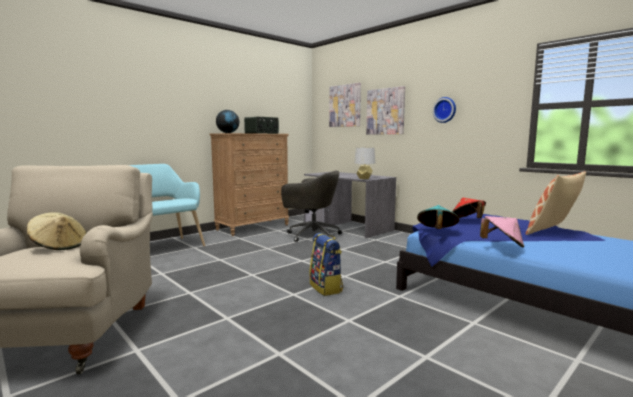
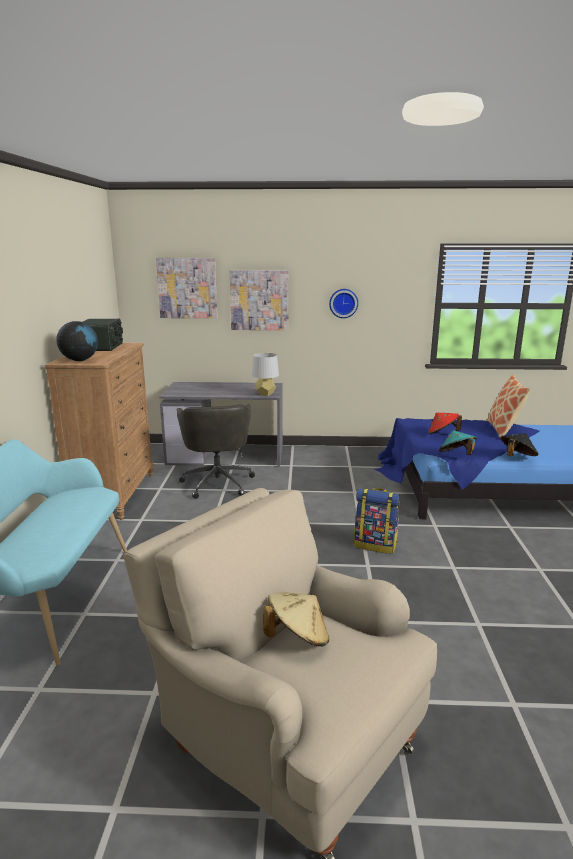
camera: 45 degrees left, 10 degrees up
grey office chair [281,170,342,242] -> grey office chair turned 105 degrees clockwise [177,405,255,499]
pink hat [480,216,524,248] -> black hat [501,433,538,456]

